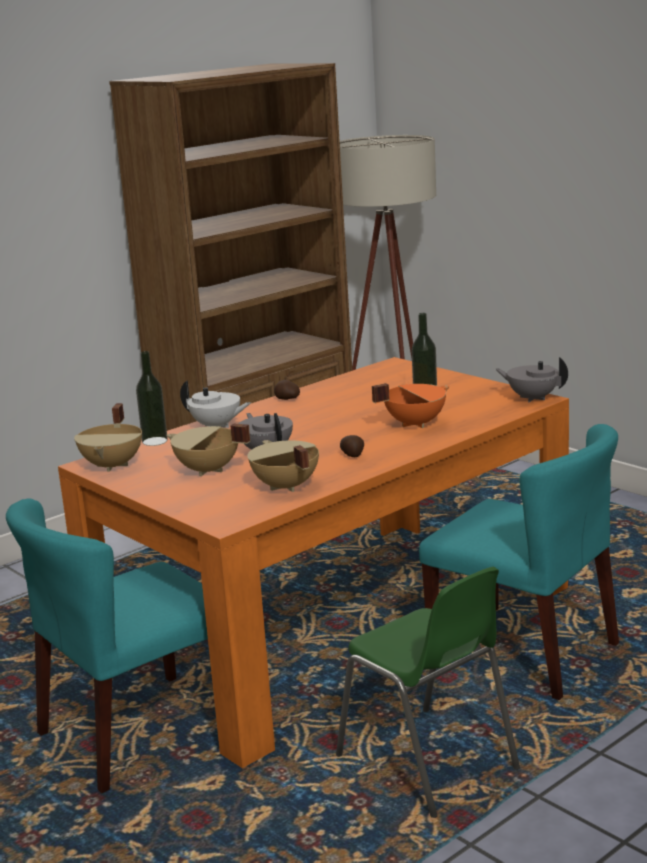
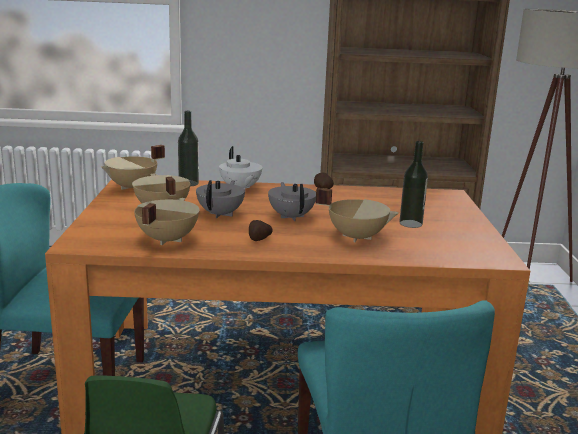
camera: 40 degrees right, 0 degrees up
orange cooking pot [372,383,449,428] -> beige cooking pot [316,188,399,243]
grey teapot [496,357,568,402] -> grey teapot moved to [268,182,316,221]

